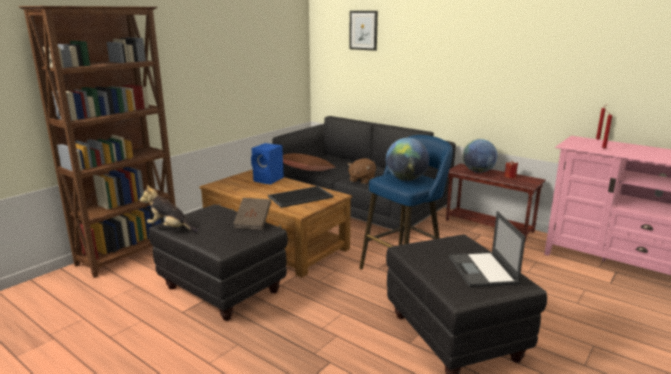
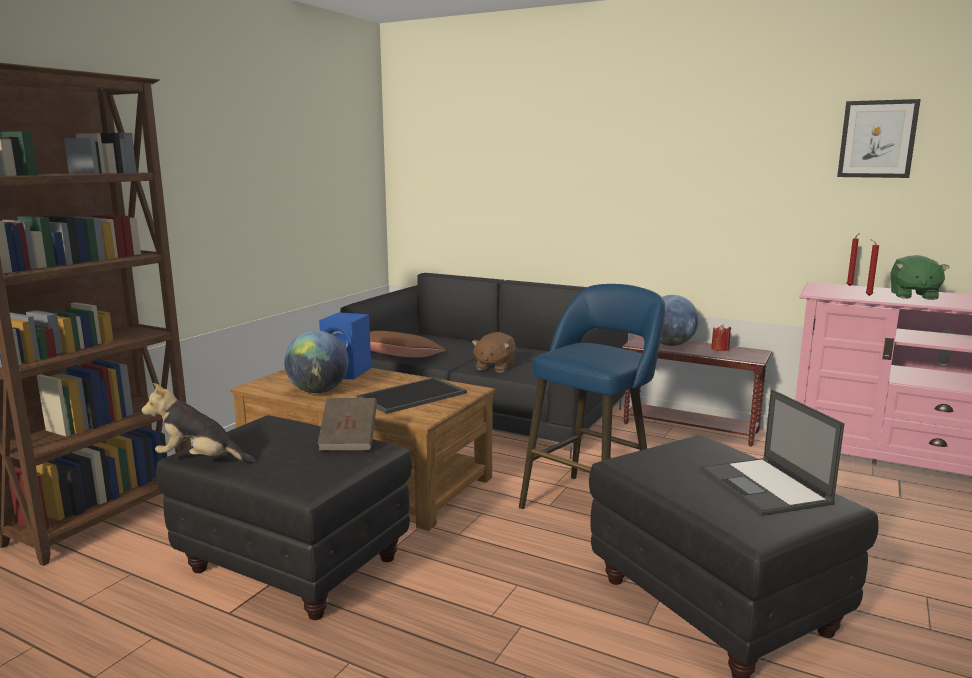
camera: 10 degrees left, 5 degrees down
picture [349,11,378,51] -> picture moved to [837,99,921,178]
globe [386,138,429,181] -> globe moved to [284,331,349,393]
none -> green plush toy [891,255,950,300]

